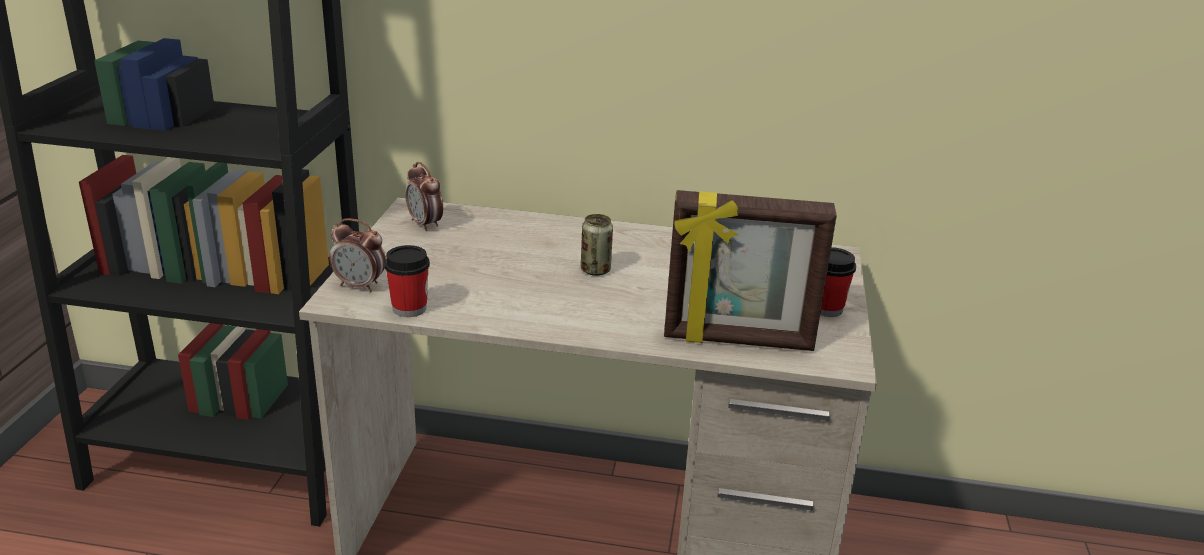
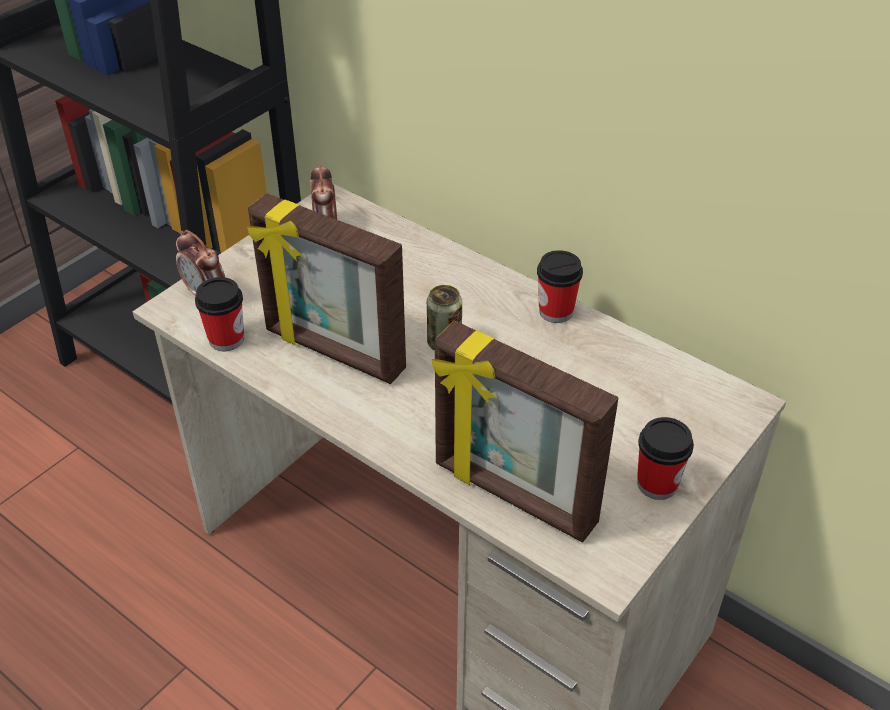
camera: 30 degrees right, 15 degrees up
none -> picture frame [247,193,406,384]
none -> cup [537,250,583,323]

